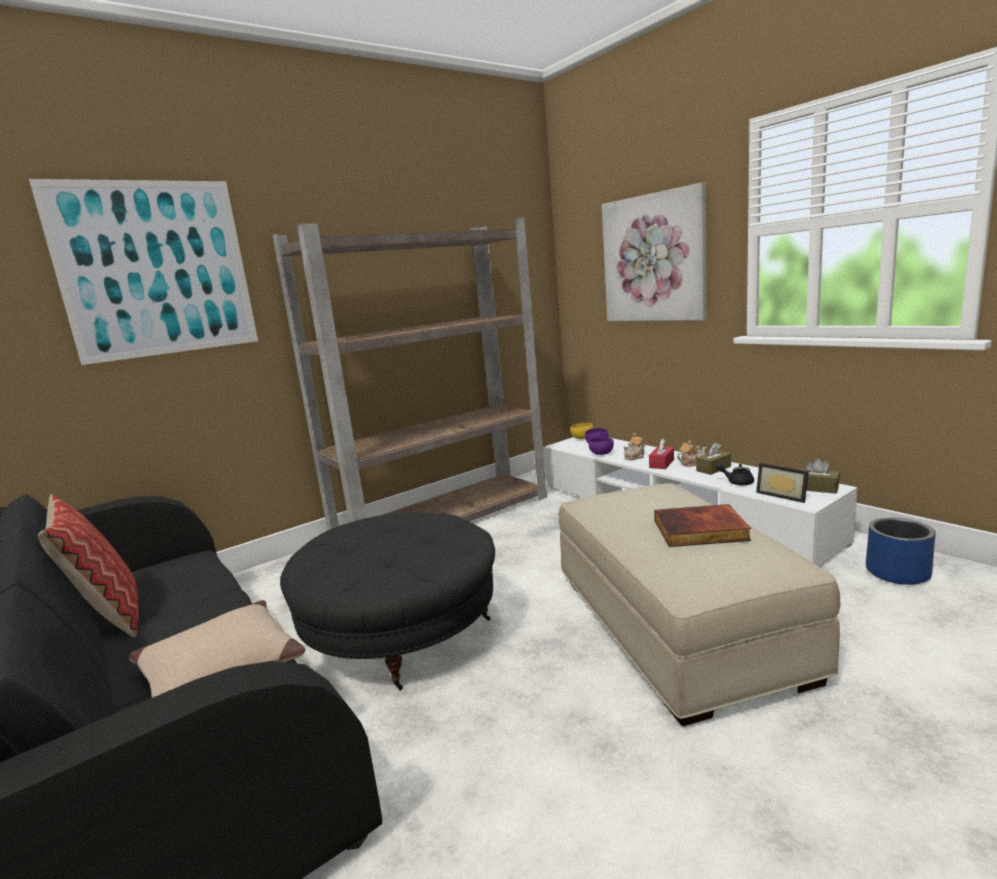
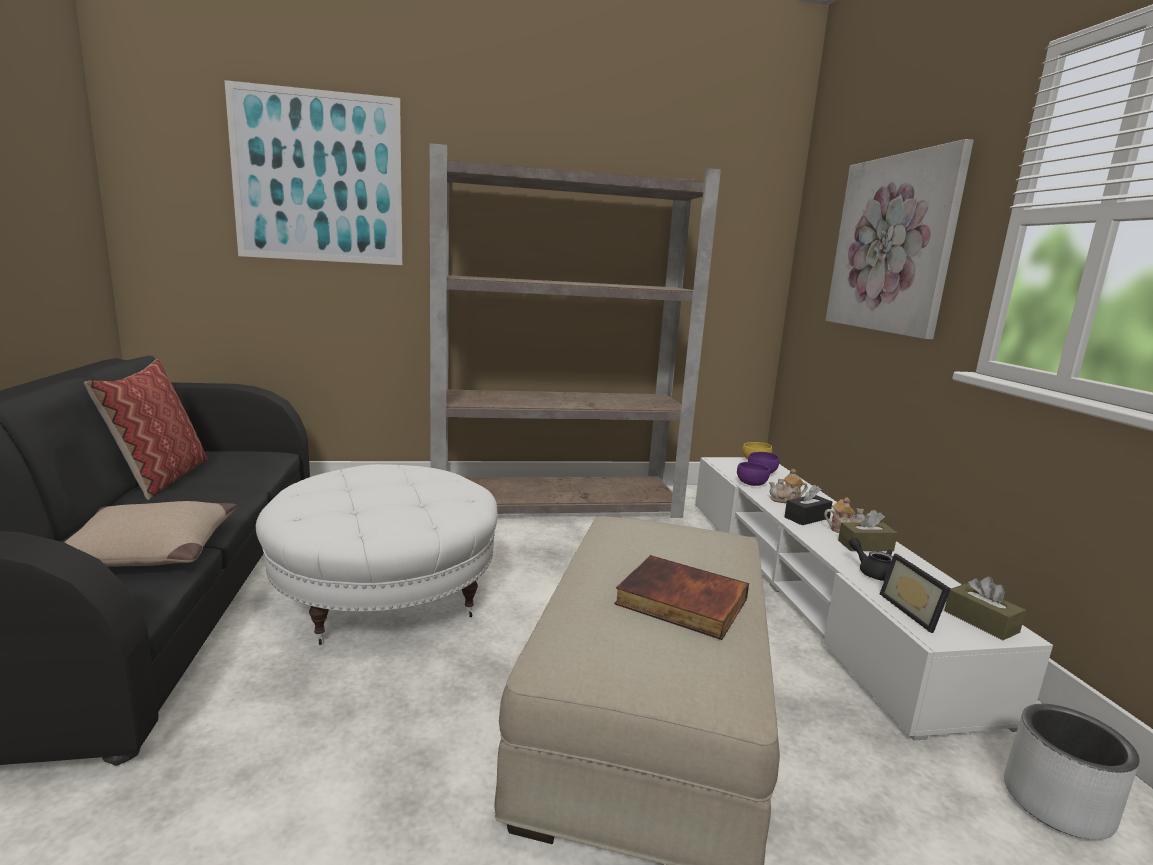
camera: 25 degrees right, 0 degrees up
black ottoman [280,512,495,690] -> white ottoman [256,464,498,645]
red tissue box [649,438,674,469] -> black tissue box [784,485,832,525]
blue planter [866,517,936,585] -> grey planter [1004,704,1140,840]

